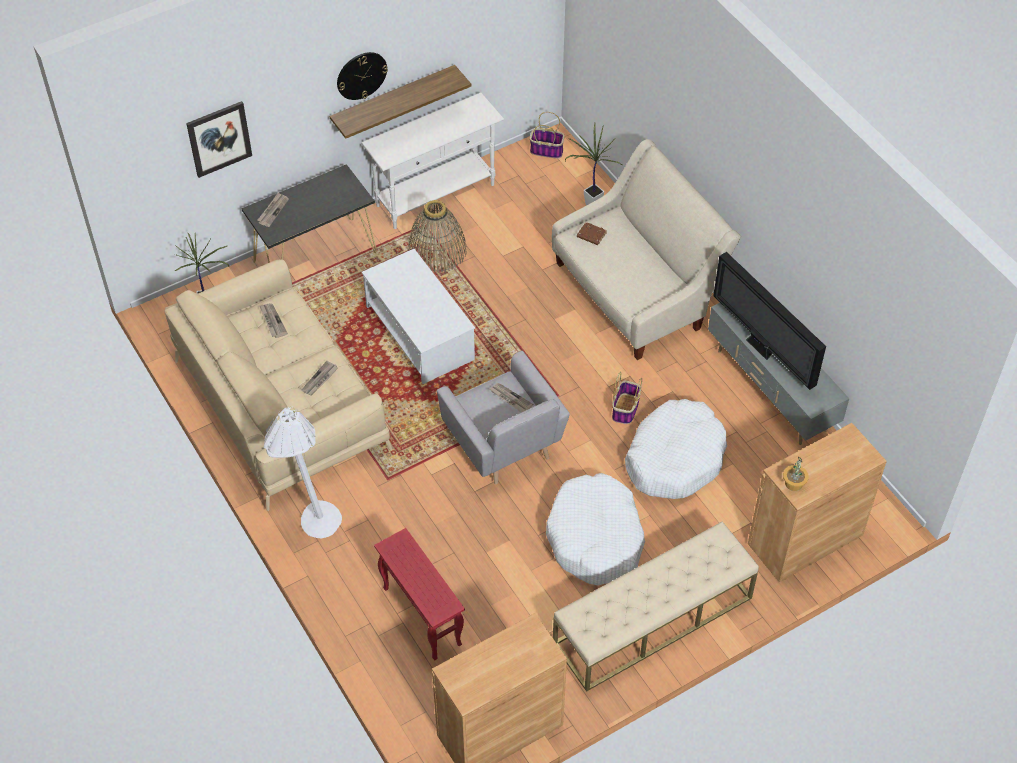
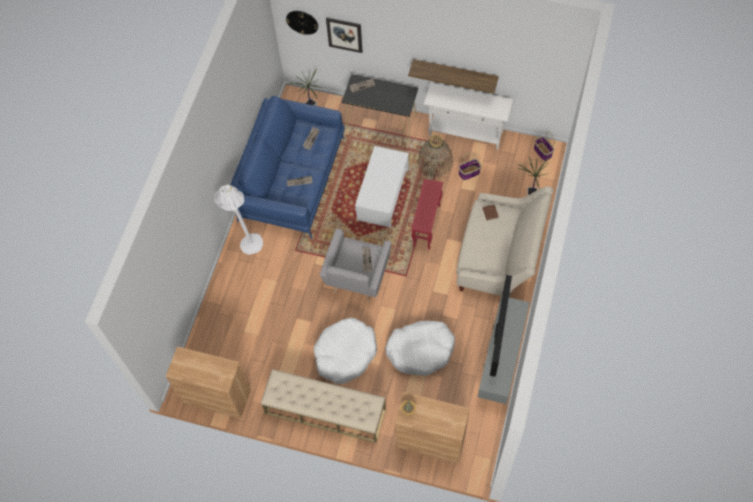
camera: 50 degrees right, 10 degrees up
beige sofa [164,260,392,511] -> blue sofa [231,96,345,239]
wall clock [337,52,388,100] -> wall clock moved to [286,11,318,35]
red side table [374,528,465,660] -> red side table moved to [411,179,443,250]
basket [612,371,642,424] -> basket moved to [459,152,481,180]

